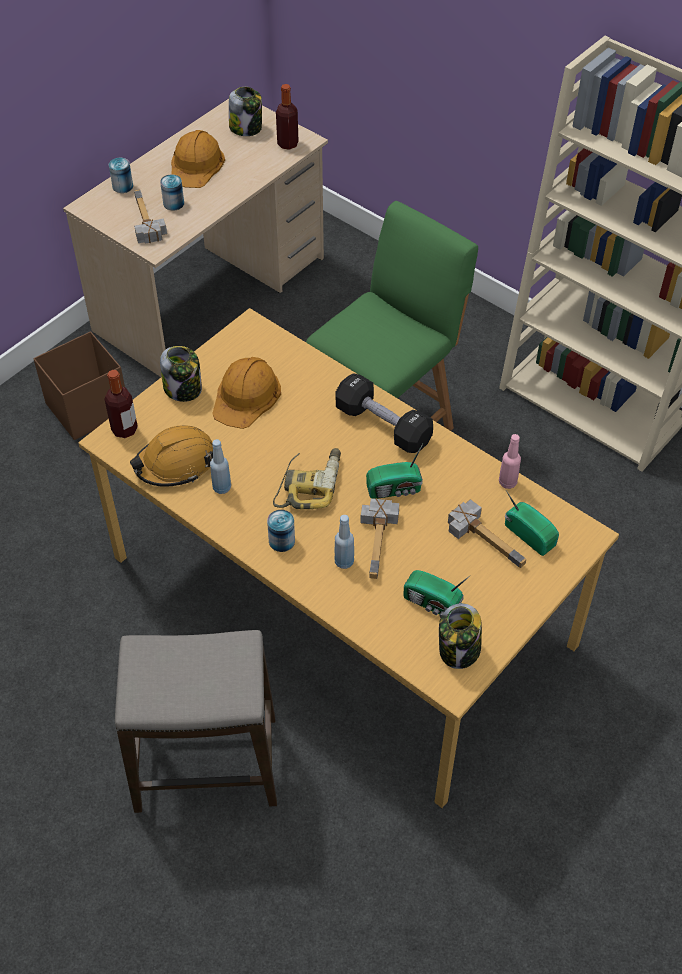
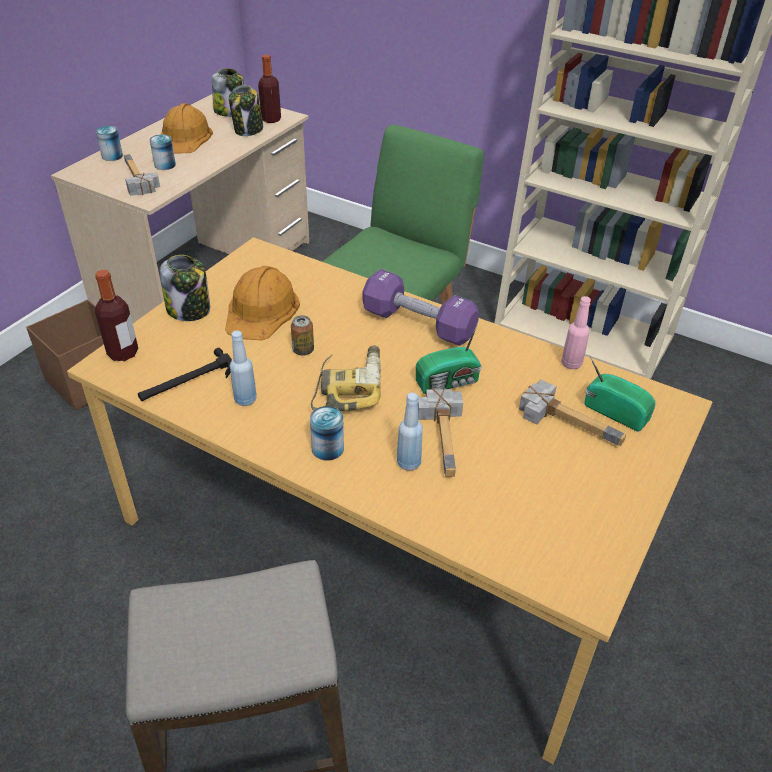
camera: 10 degrees left, 10 degrees down
orange hard hat [130,425,213,487] -> hammer [138,348,232,401]
black dumbbell [336,373,433,453] -> purple dumbbell [363,269,479,346]
radio [404,570,471,617] -> none
jar [439,603,482,669] -> jar moved to [229,85,263,136]
none -> can [291,315,314,356]

